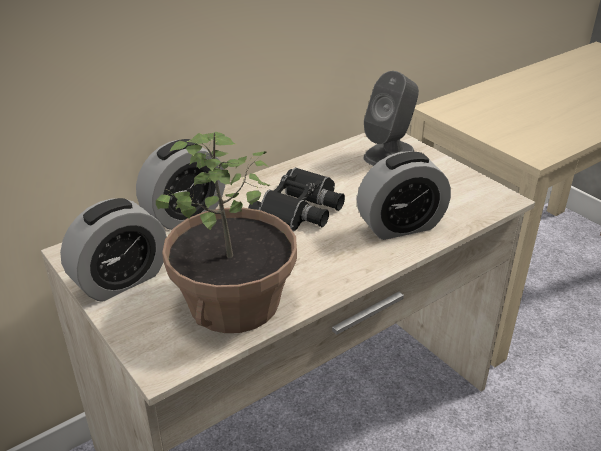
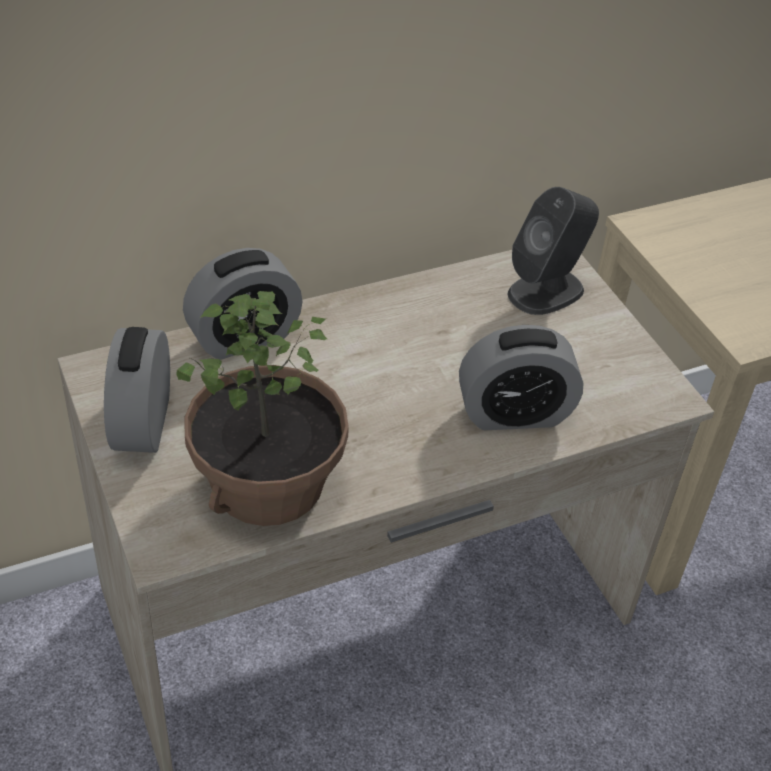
camera: 10 degrees right, 10 degrees up
alarm clock [60,198,167,302] -> alarm clock turned 120 degrees clockwise [104,327,170,453]
black binoculars [248,167,345,231] -> none

